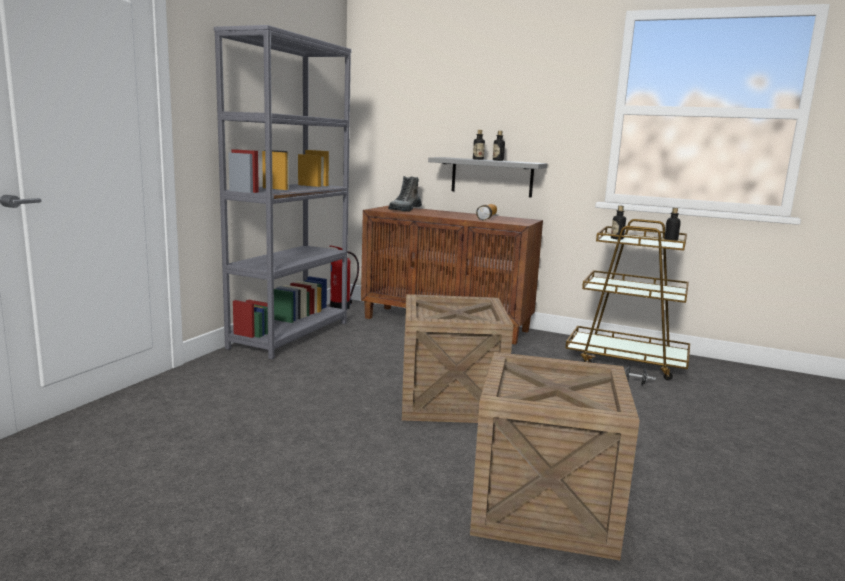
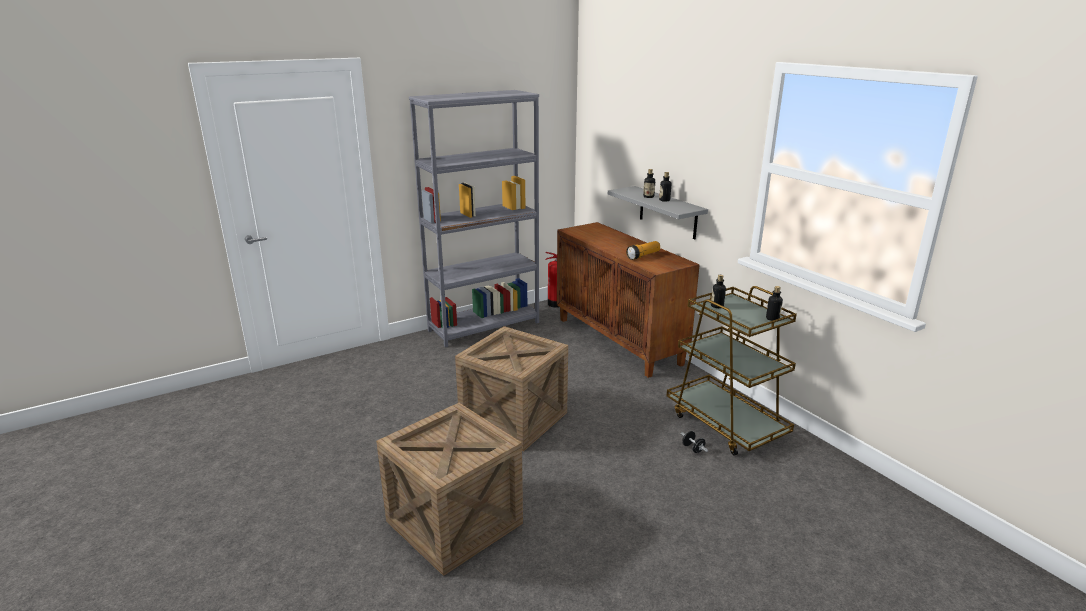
camera: 35 degrees right, 10 degrees up
boot [388,176,422,211] -> none

